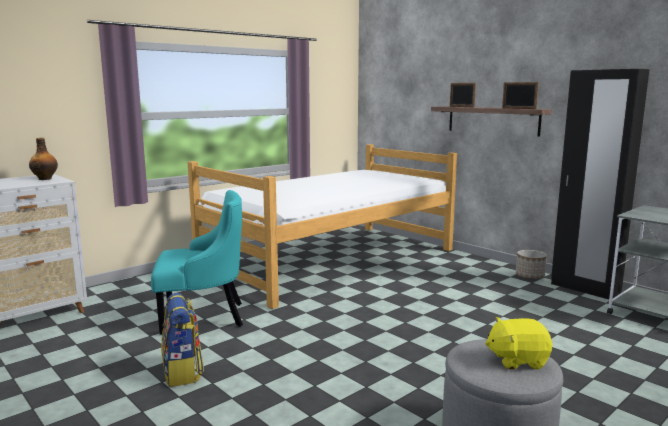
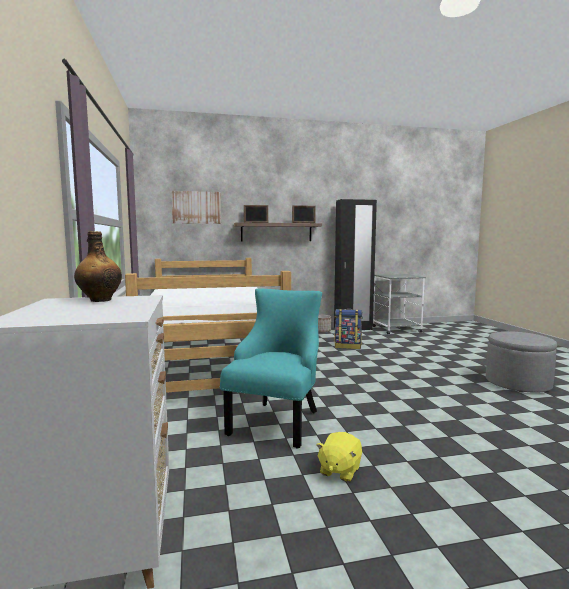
camera: 60 degrees left, 5 degrees down
backpack [161,293,204,387] -> backpack moved to [335,309,363,349]
yellow plush toy [485,317,553,370] -> yellow plush toy moved to [316,432,362,482]
none -> picture [172,191,221,224]

